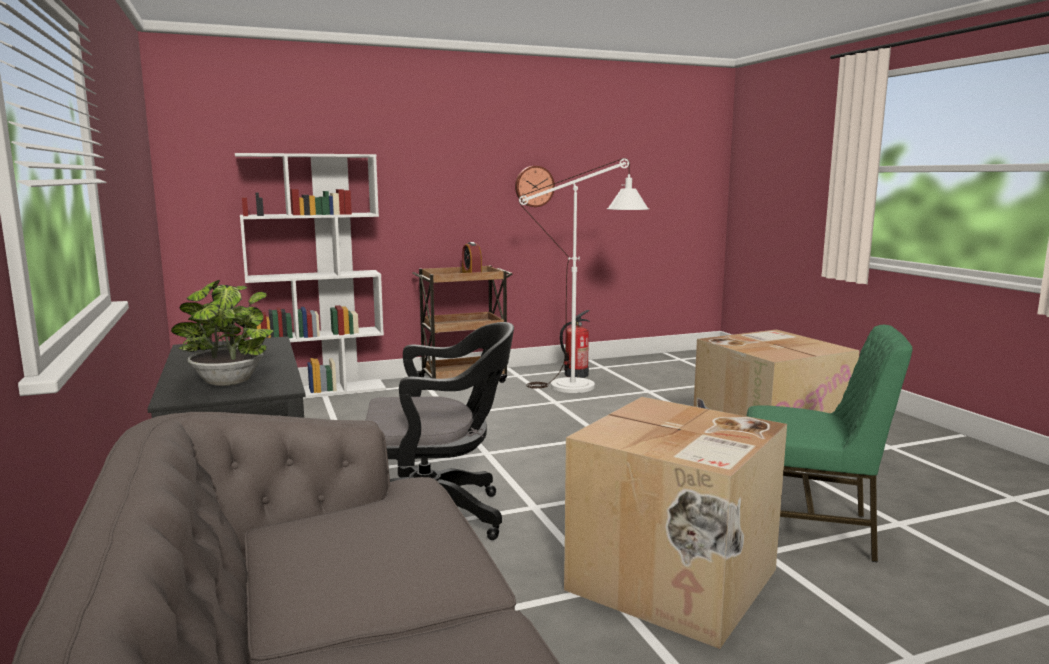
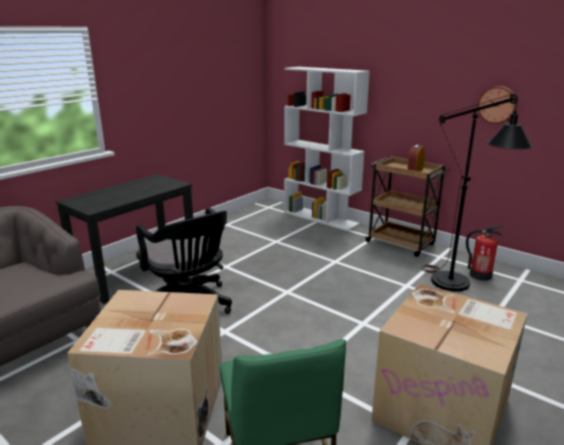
camera: 60 degrees right, 10 degrees up
potted plant [171,280,274,386] -> none
white floor lamp [519,158,649,393] -> black floor lamp [421,94,532,292]

